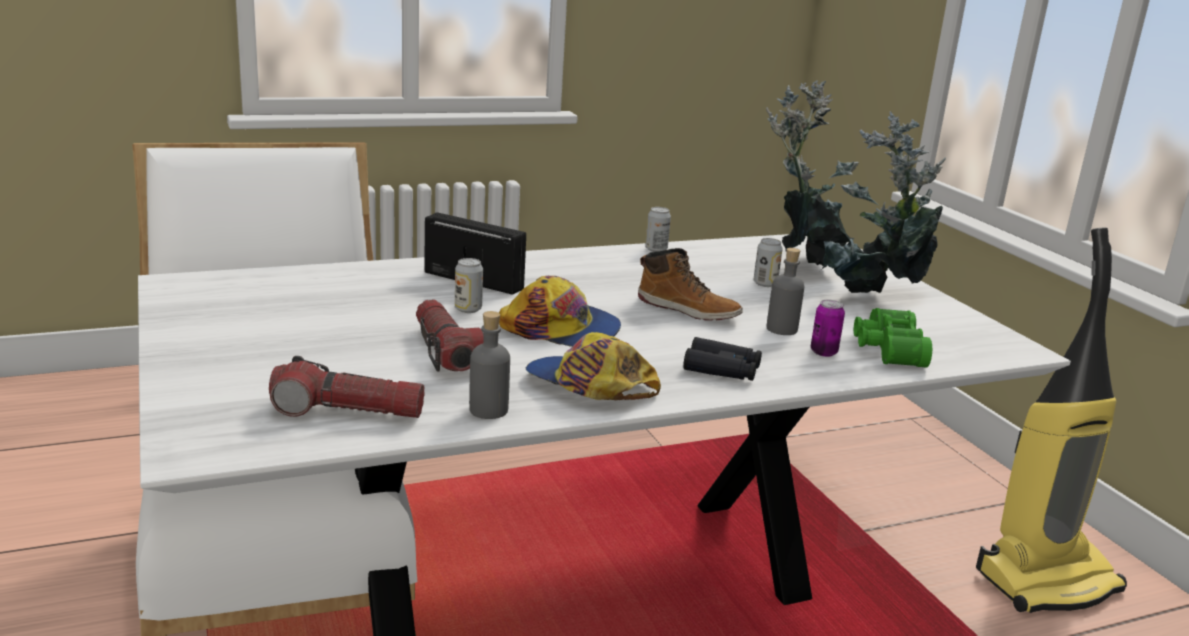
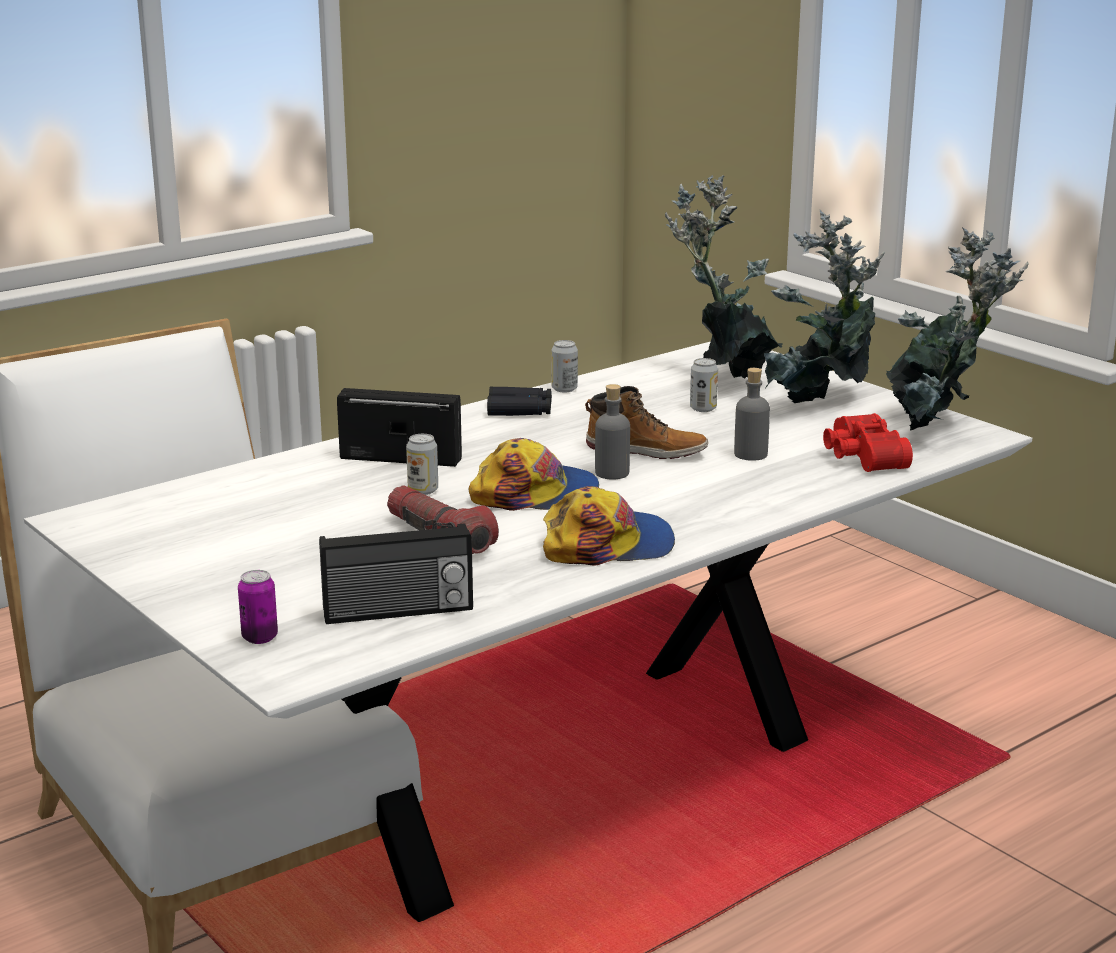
camera: 15 degrees left, 0 degrees up
flashlight [269,356,425,418] -> radio [319,523,473,624]
grey bottle [469,311,510,419] -> grey bottle moved to [595,384,630,480]
cap [526,332,661,401] -> cap turned 150 degrees clockwise [543,486,675,566]
black binoculars [683,337,762,381] -> black binoculars moved to [487,386,552,416]
can [811,300,845,357] -> can moved to [238,570,278,644]
green binoculars [854,308,932,367] -> red binoculars [823,413,913,472]
vacuum cleaner [976,227,1127,613] -> none
none -> potted plant [886,228,1028,431]

